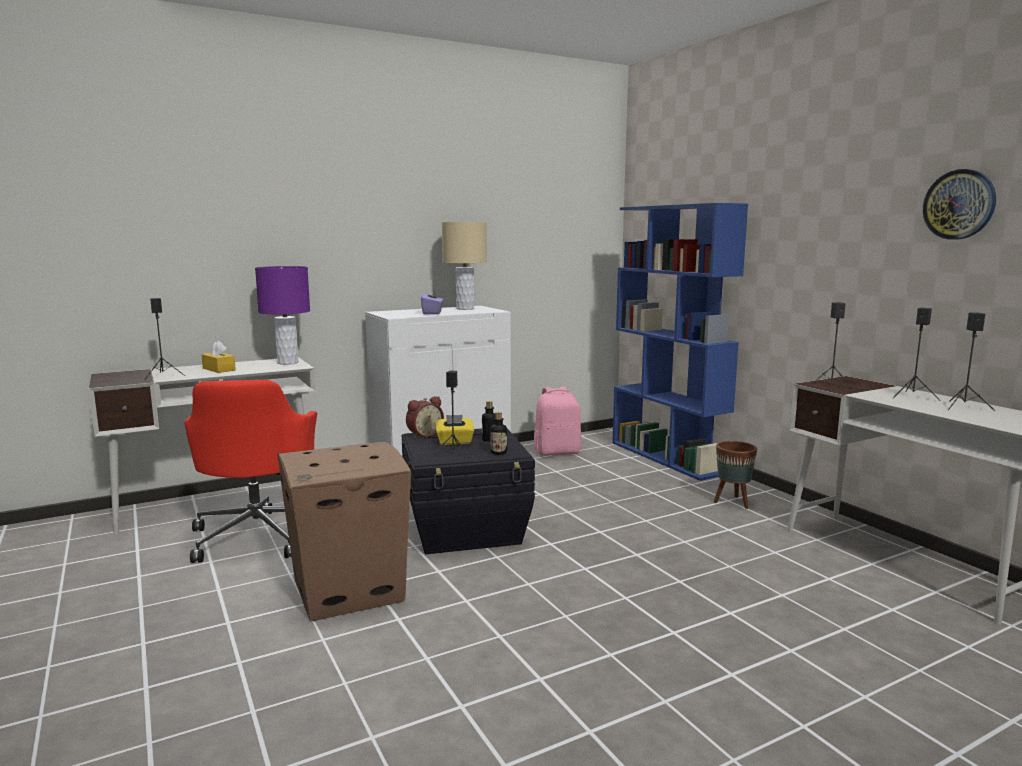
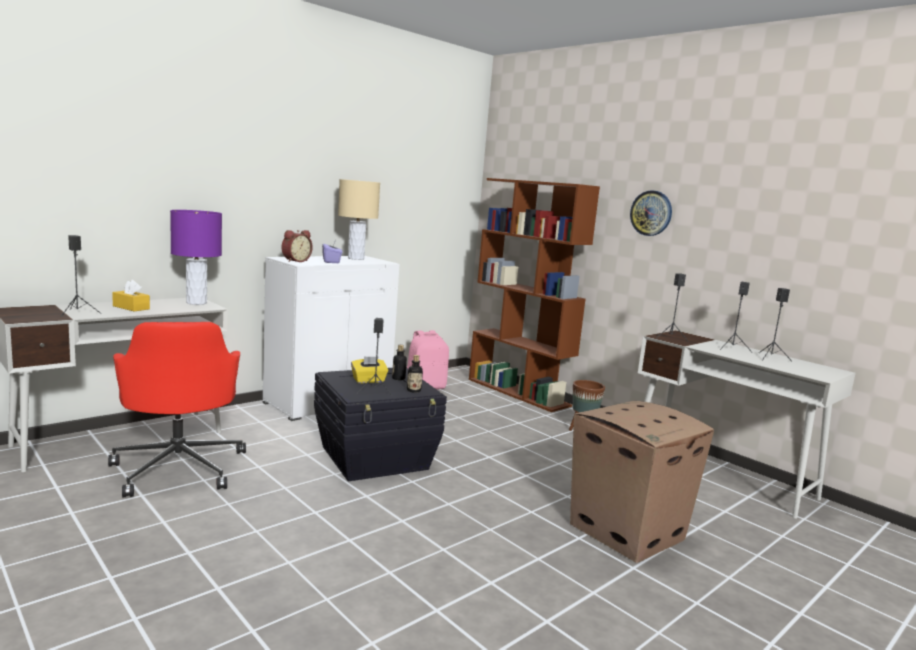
camera: 15 degrees left, 0 degrees up
cardboard box [277,442,411,621] -> cardboard box moved to [570,401,714,563]
alarm clock [406,396,444,439] -> alarm clock moved to [282,230,313,262]
blue bookcase [612,203,748,481] -> brown bookcase [469,178,600,412]
wall clock [923,169,996,240] -> wall clock moved to [630,190,672,236]

